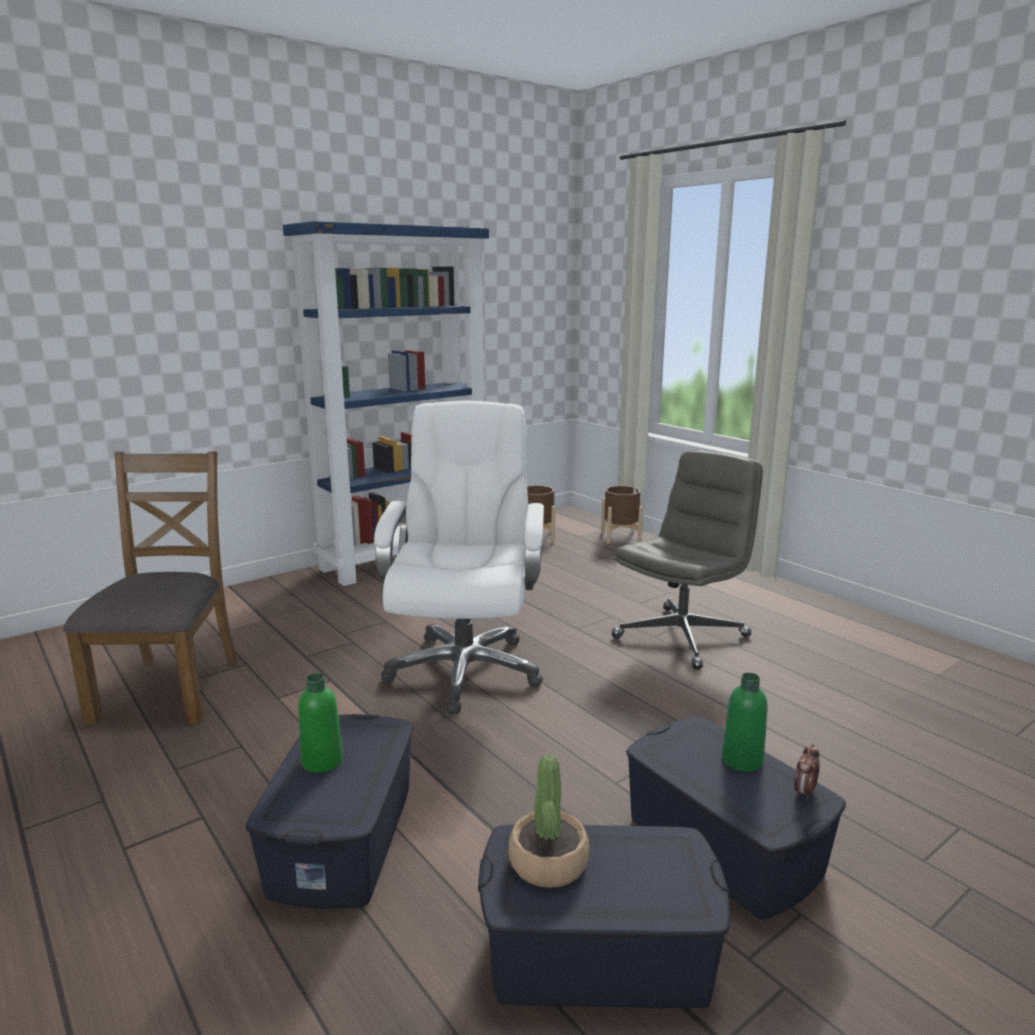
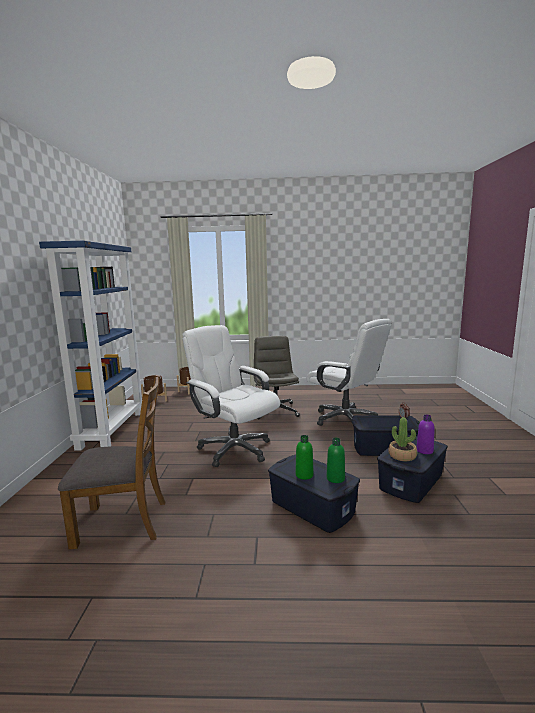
camera: 50 degrees left, 5 degrees down
brown chair [63,451,238,725] -> brown chair turned 135 degrees clockwise [58,375,166,549]
green bottle [722,672,768,772] -> green bottle moved to [326,438,345,483]
none -> white office chair [306,319,392,426]
none -> purple bottle [416,415,435,454]

